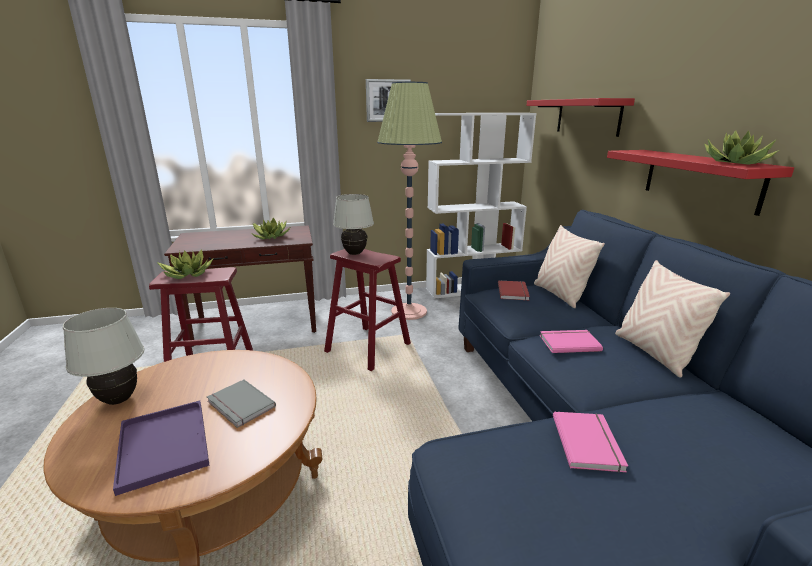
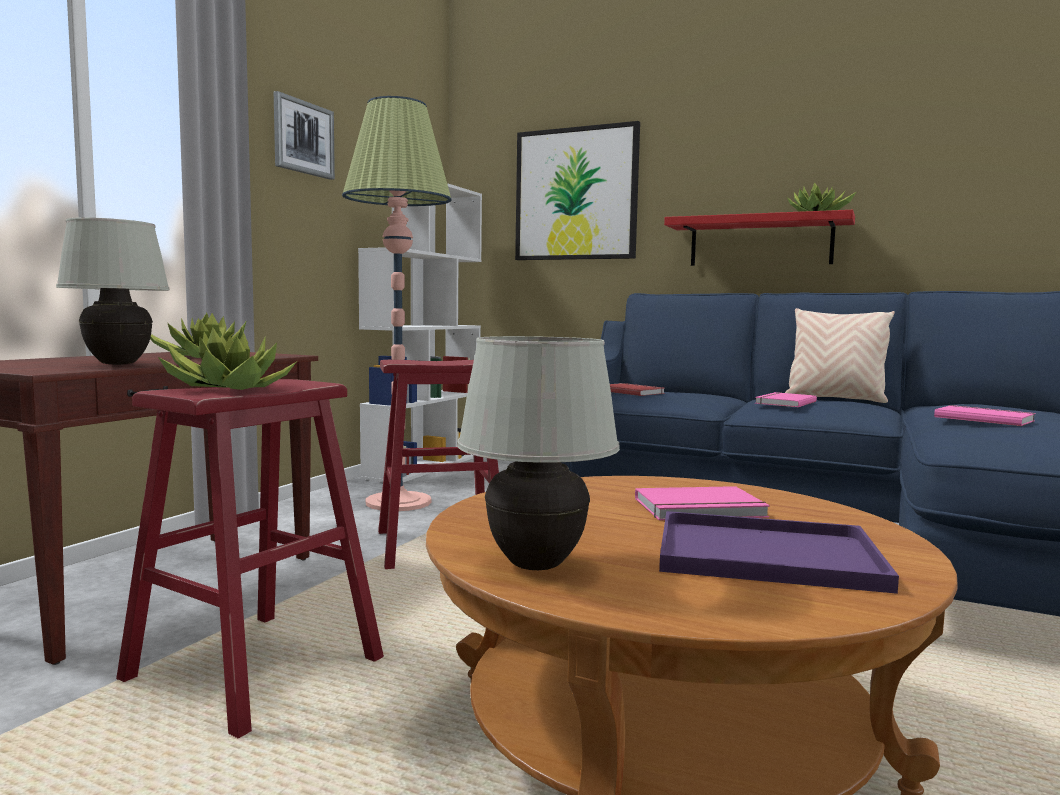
camera: 50 degrees left, 15 degrees down
grey book [207,379,276,428] -> pink book [635,486,770,520]
white table lamp [333,194,374,255] -> white table lamp moved to [56,217,170,365]
red shelf [526,98,635,137] -> picture [515,121,640,260]
beige pillow [534,225,605,308] -> none

